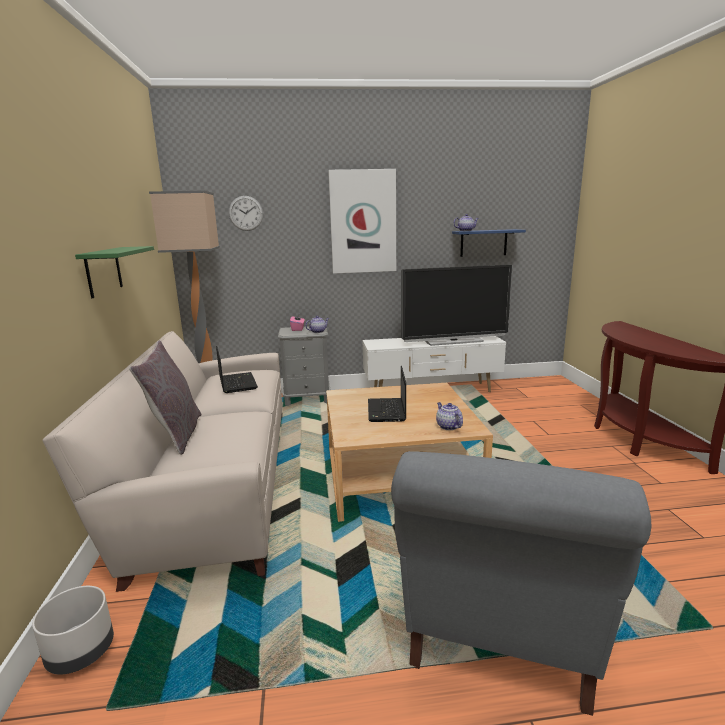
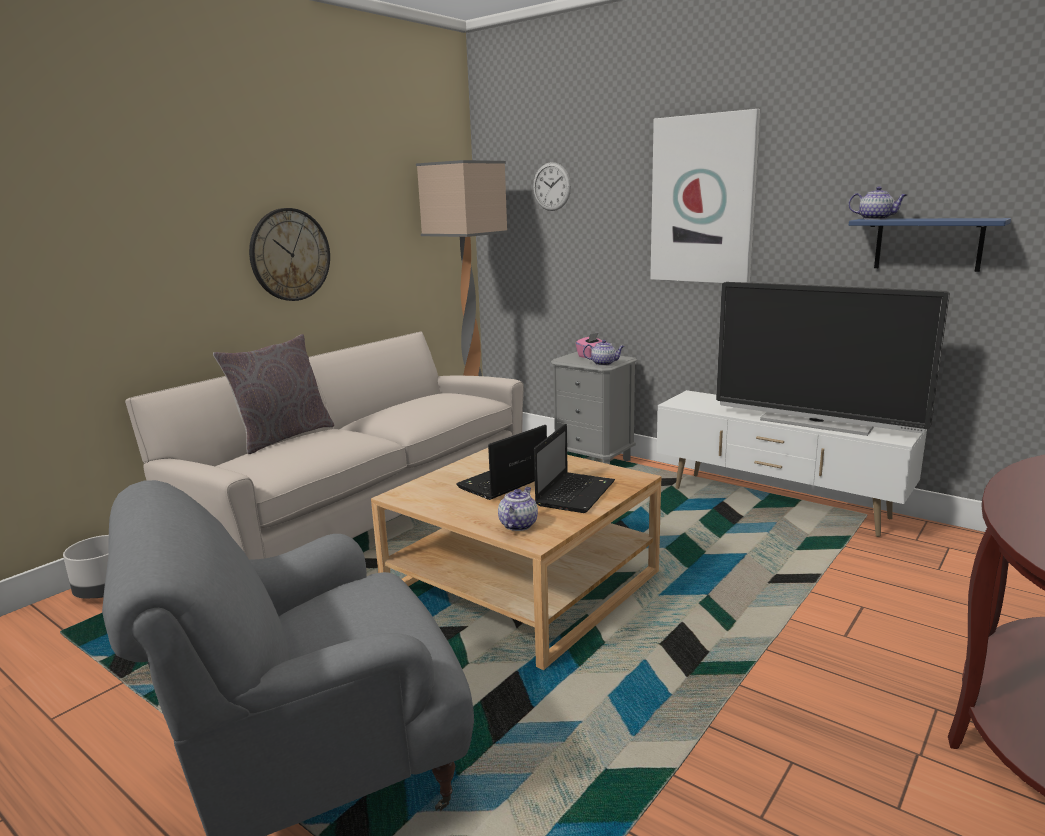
camera: 45 degrees right, 0 degrees up
green shelf [75,246,154,298] -> wall clock [249,208,330,301]
laptop [216,346,258,393] -> laptop moved to [534,424,615,513]

